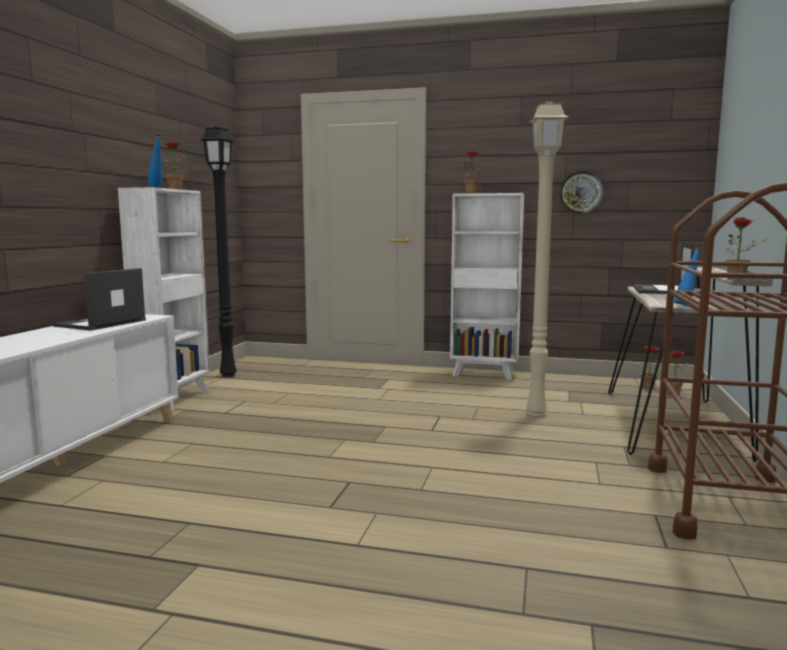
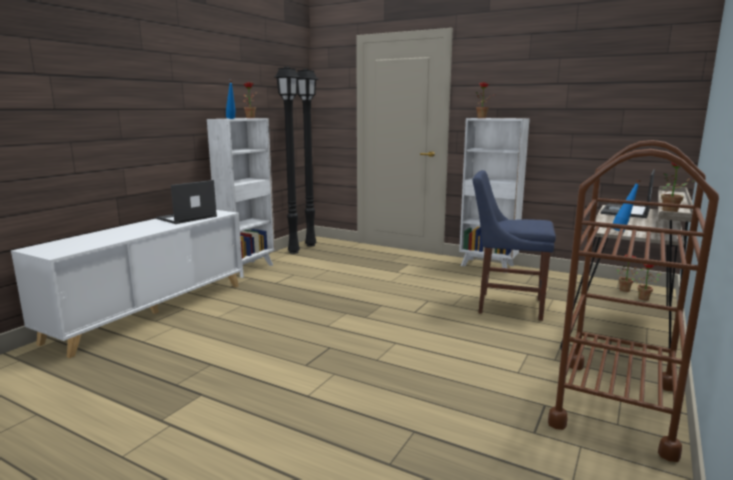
camera: 15 degrees right, 5 degrees up
beige floor lamp [526,102,568,416] -> blue chair [473,170,556,321]
wall clock [559,171,603,214] -> none
none -> black floor lamp [297,69,318,247]

